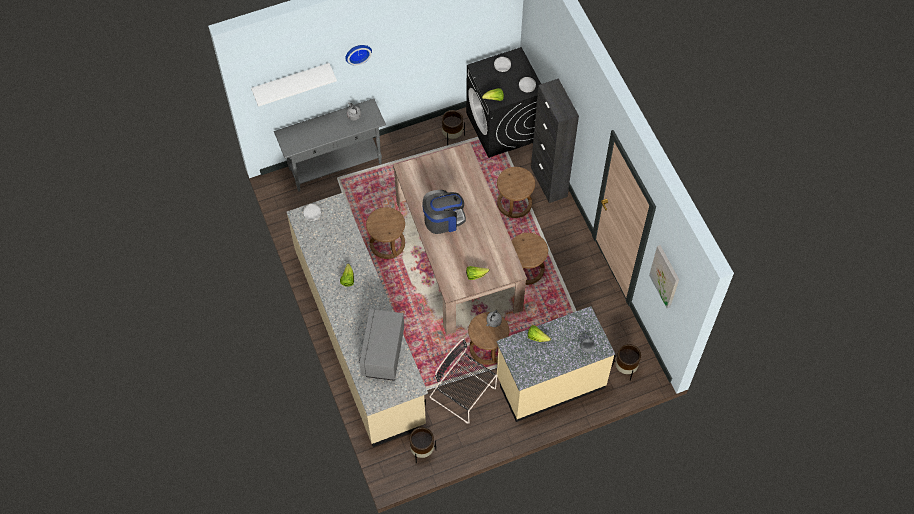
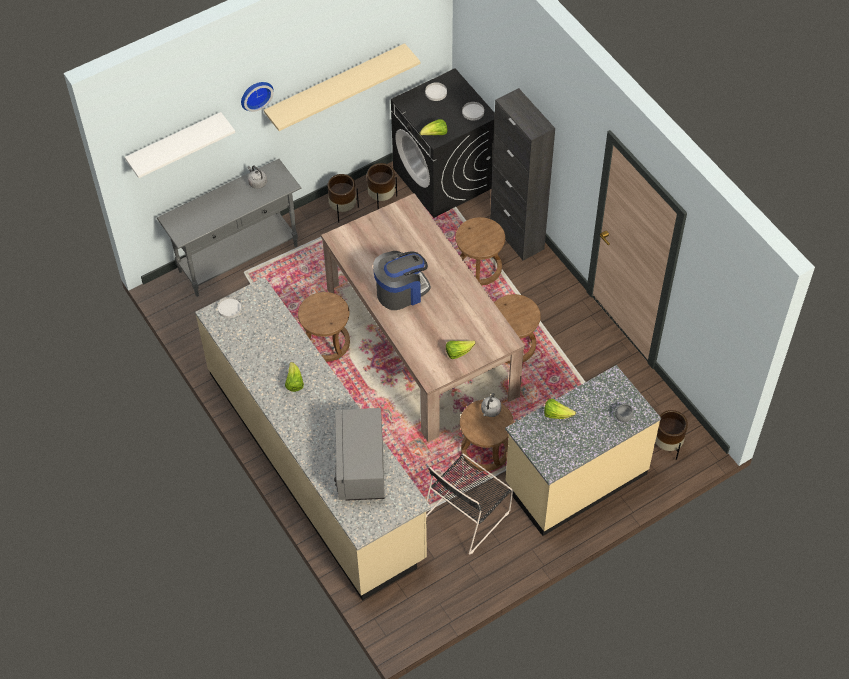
camera: 10 degrees left, 5 degrees down
brown planter [409,427,436,463] -> brown planter moved to [327,174,359,223]
black chair [430,339,497,424] -> black chair turned 75 degrees counterclockwise [426,453,513,555]
picture [649,245,679,309] -> none
none -> beige shelf [264,43,420,131]

